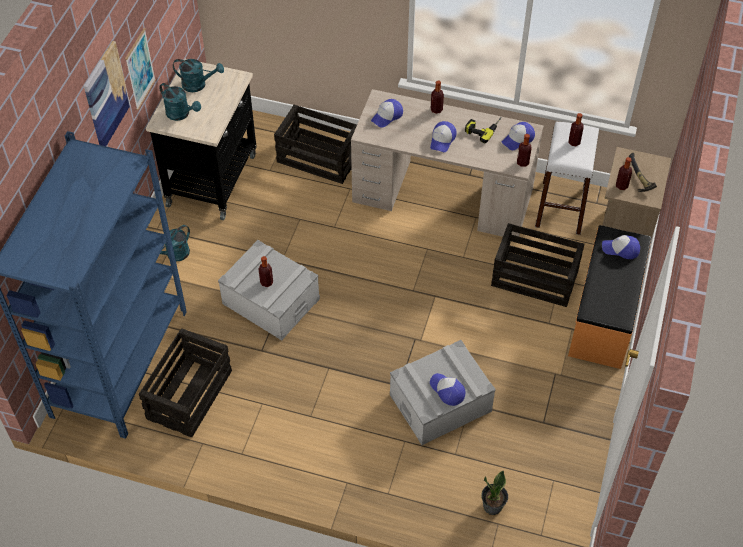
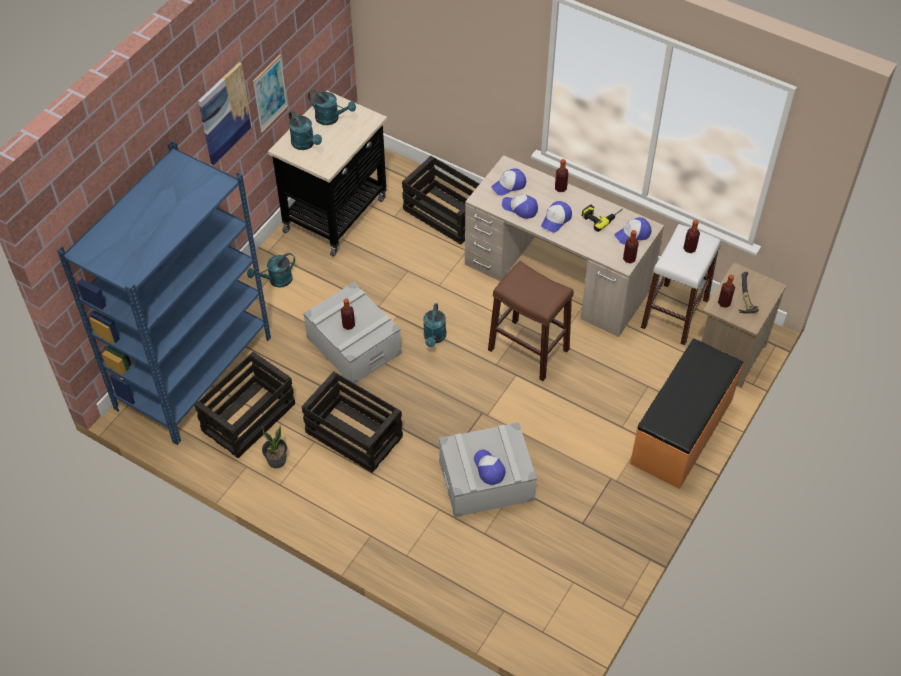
camera: 15 degrees right, 0 degrees up
potted plant [481,471,508,515] -> potted plant moved to [262,425,287,468]
crate [491,223,585,307] -> crate moved to [302,372,403,473]
cap [602,235,640,259] -> cap moved to [502,194,538,219]
none -> turquoise watering can [423,303,446,347]
none -> brown stool [488,261,574,381]

